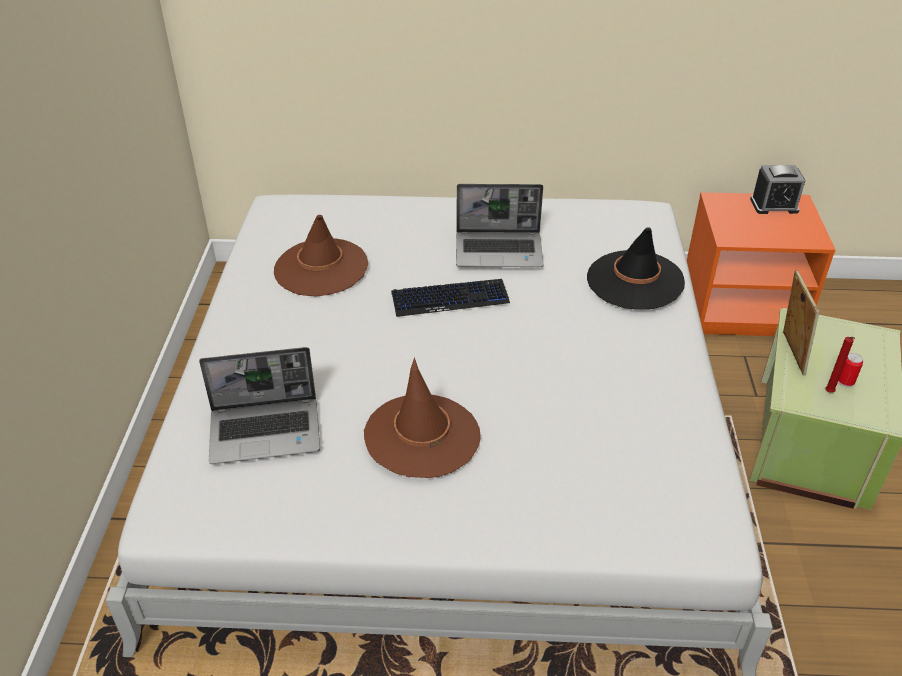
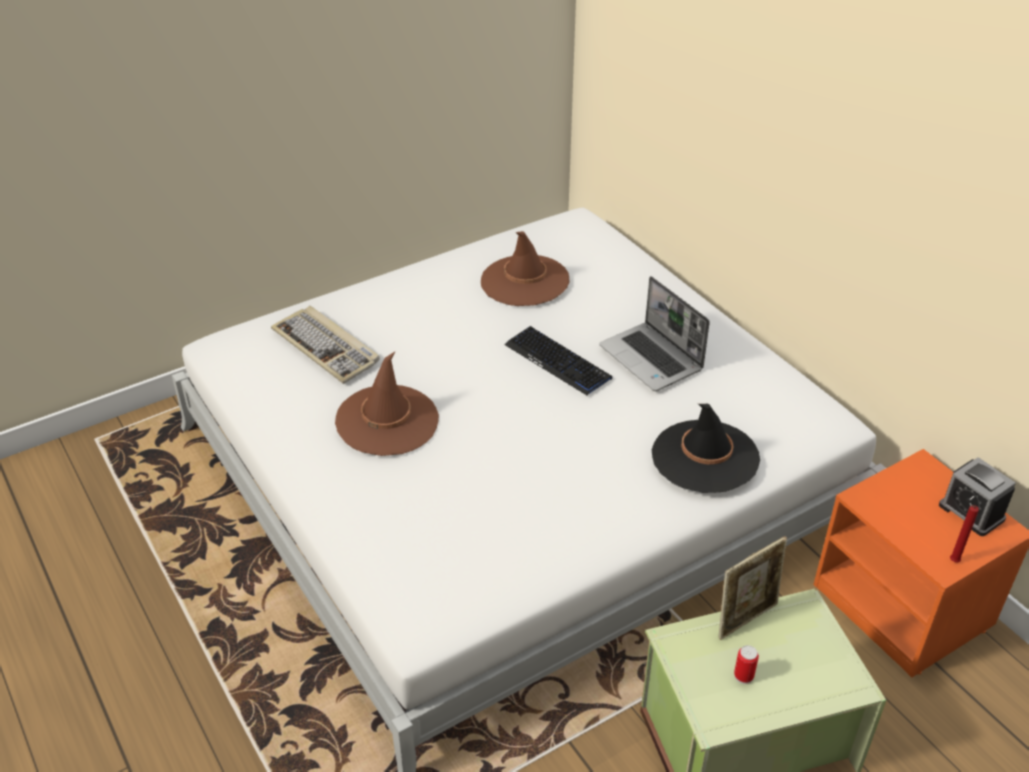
camera: 55 degrees right, 0 degrees up
laptop [199,347,320,464] -> keyboard [271,306,379,384]
red candle [825,337,855,393] -> red candle moved to [950,505,979,563]

